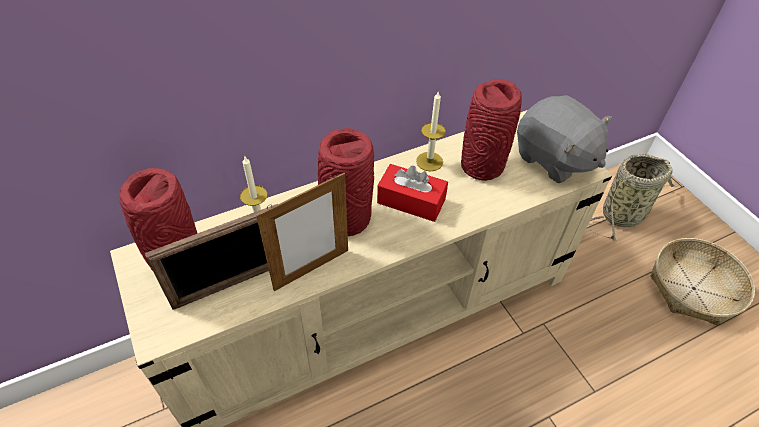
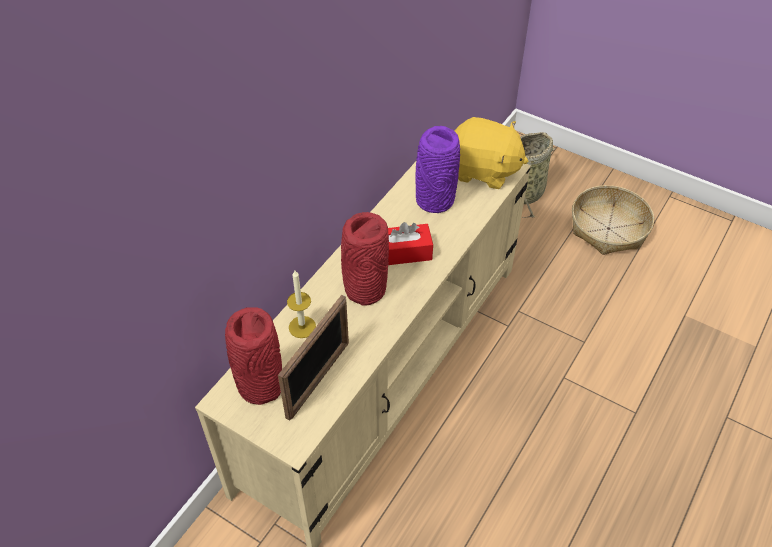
camera: 30 degrees left, 0 degrees up
picture frame [256,173,348,291] -> none
candle [416,92,446,171] -> none
red vase [461,79,522,181] -> purple vase [415,126,460,213]
grey plush toy [517,95,612,183] -> yellow plush toy [455,117,529,189]

